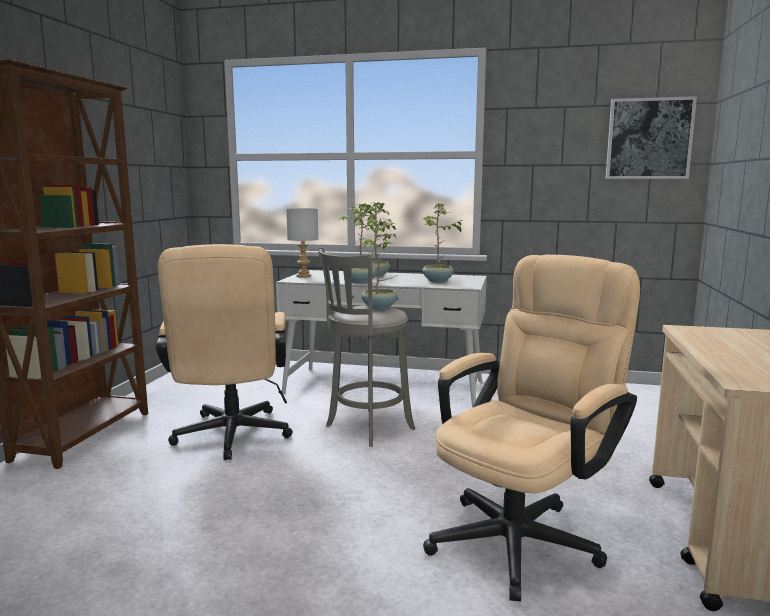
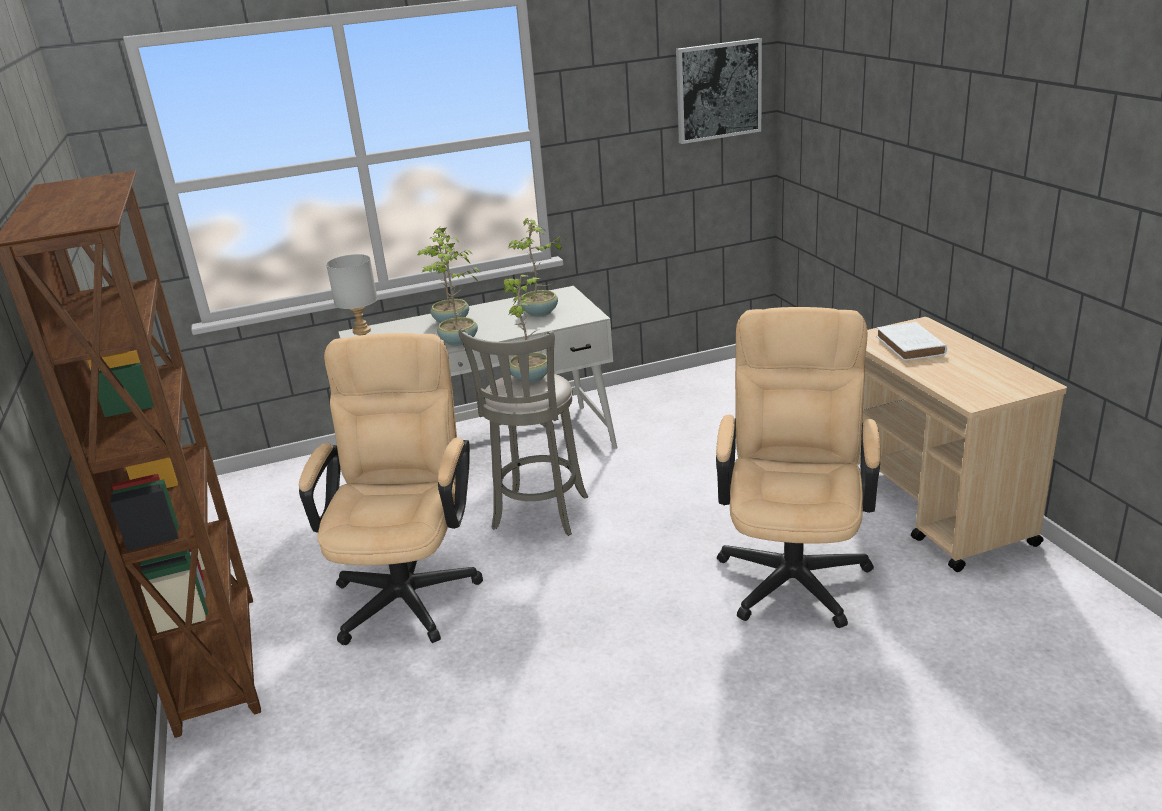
camera: 30 degrees left, 15 degrees up
beige office chair [156,244,293,460] -> beige office chair turned 135 degrees counterclockwise [299,333,483,645]
none -> white book [876,322,947,361]

